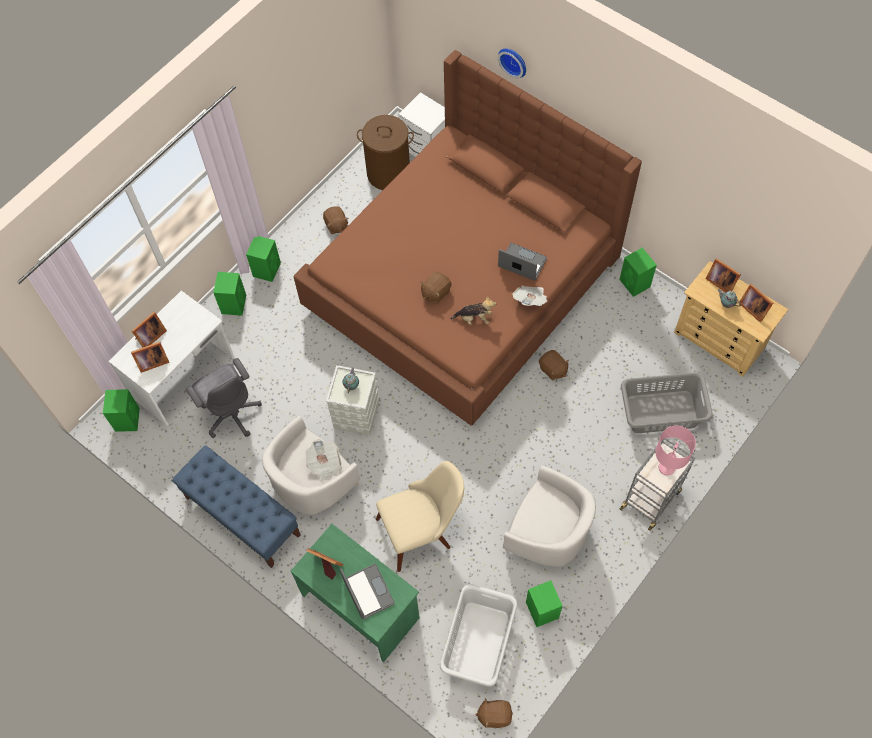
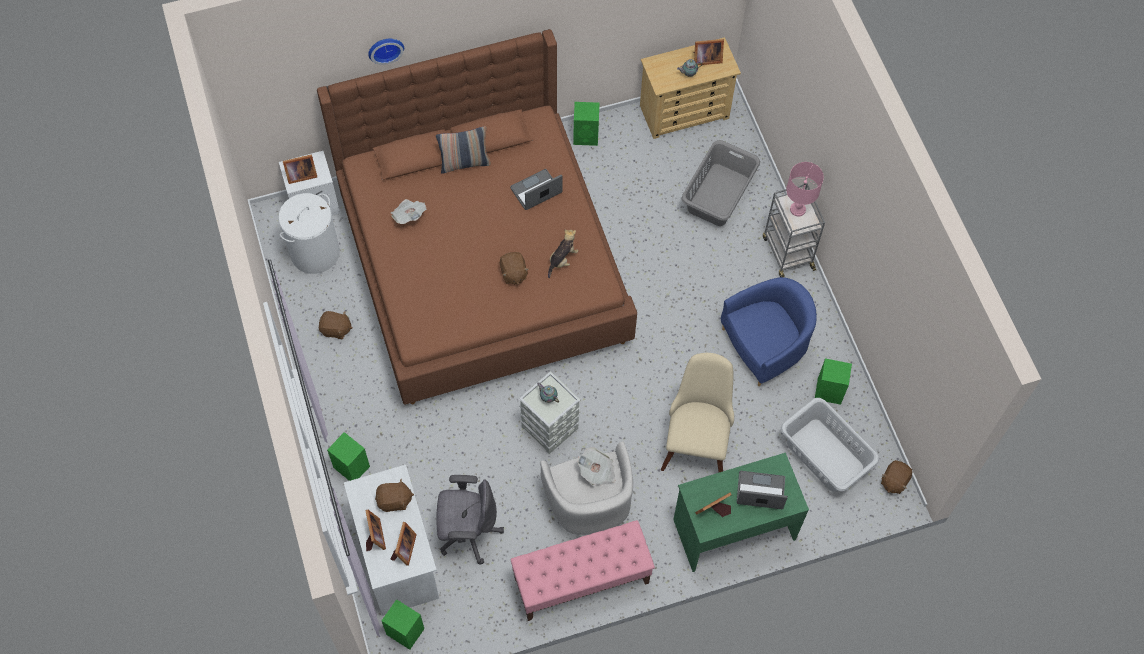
camera: 60 degrees left, 0 degrees up
blue bench [172,445,301,568] -> pink bench [510,520,655,621]
green speaker [246,236,281,282] -> none
brown laundry basket [357,115,414,190] -> white laundry basket [278,193,340,274]
white armchair [503,466,596,567] -> blue armchair [721,277,817,386]
newspaper [512,285,548,306] -> newspaper moved to [391,199,427,224]
brown plush toy [539,350,569,381] -> brown plush toy moved to [375,478,414,512]
picture frame [706,258,741,292] -> picture frame moved to [283,154,317,184]
none -> pillow [436,126,491,174]

